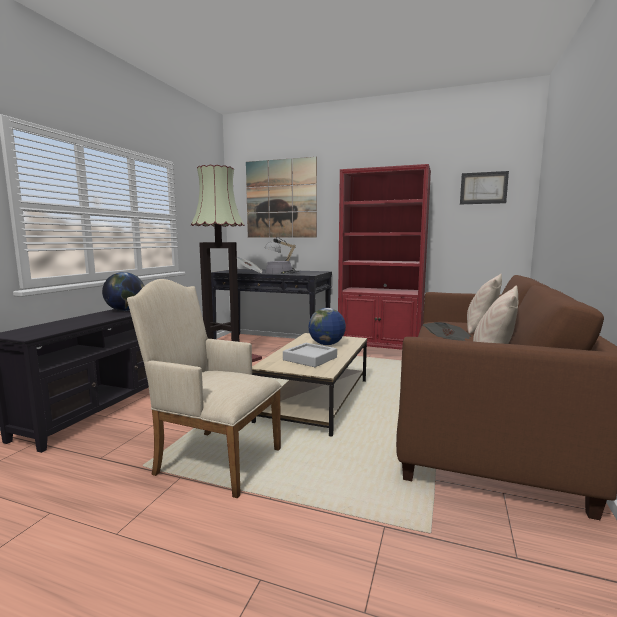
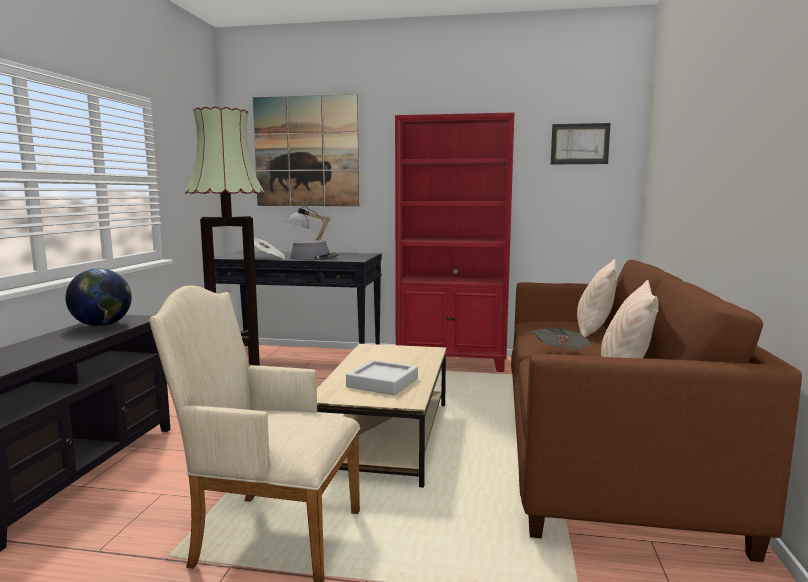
camera: 10 degrees left, 0 degrees up
globe [309,308,346,345] -> none

